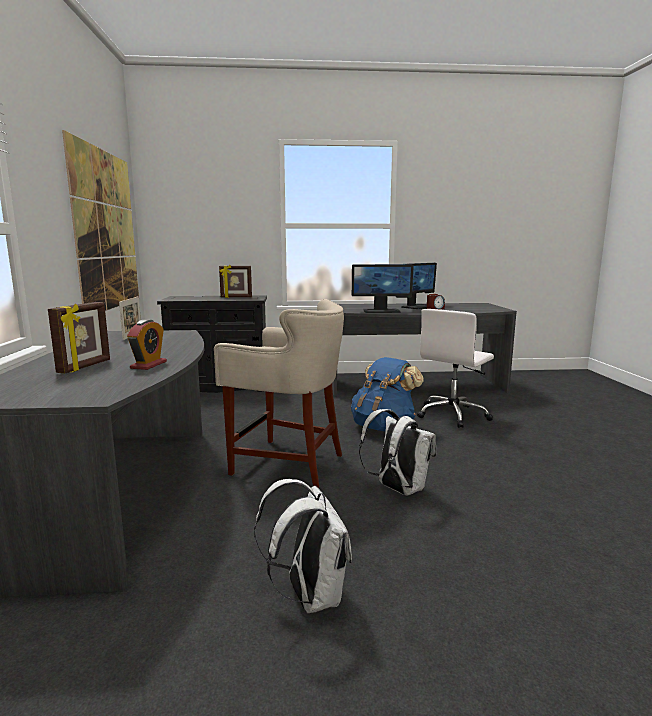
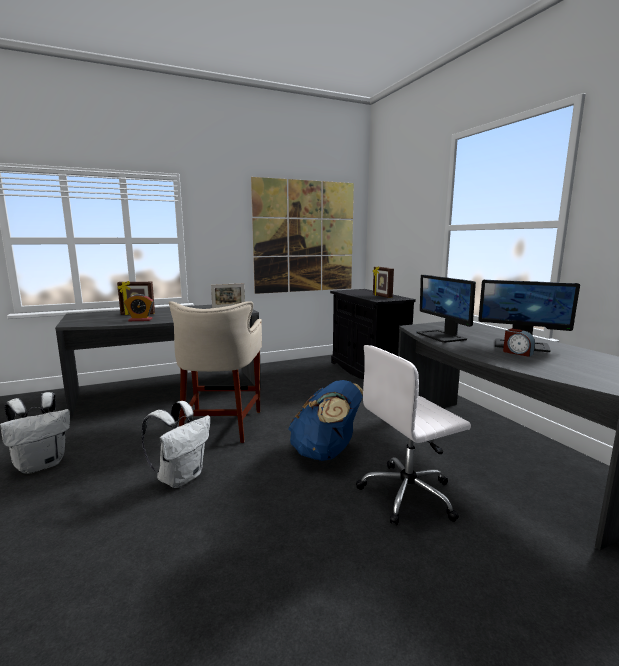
camera: 70 degrees right, 0 degrees up
white office chair [417,309,494,428] -> white office chair turned 45 degrees counterclockwise [356,345,471,525]

